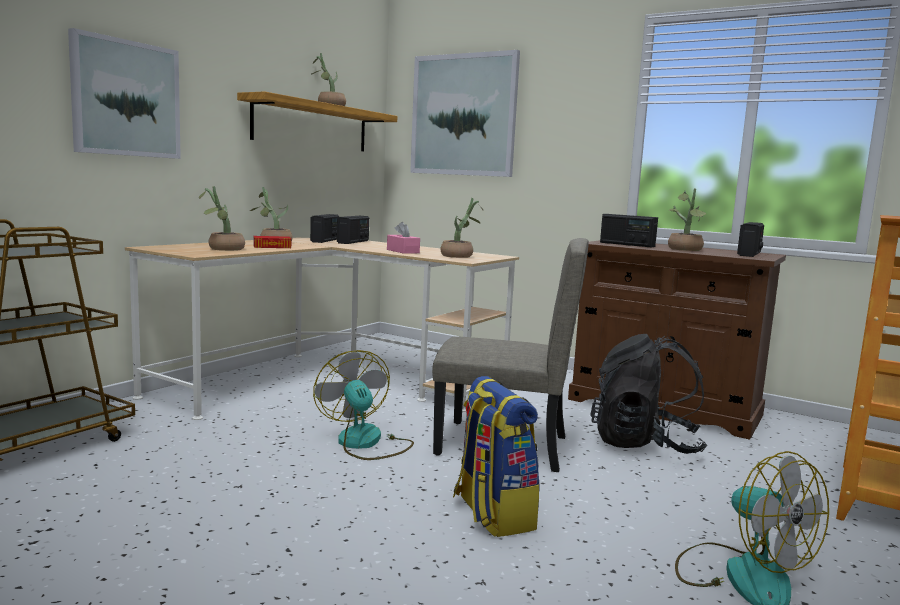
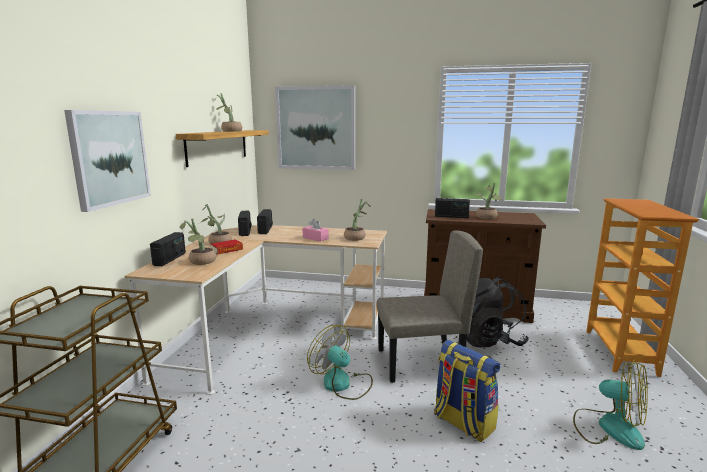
camera: 20 degrees left, 5 degrees up
radio [737,222,764,257] -> radio moved to [150,232,186,266]

